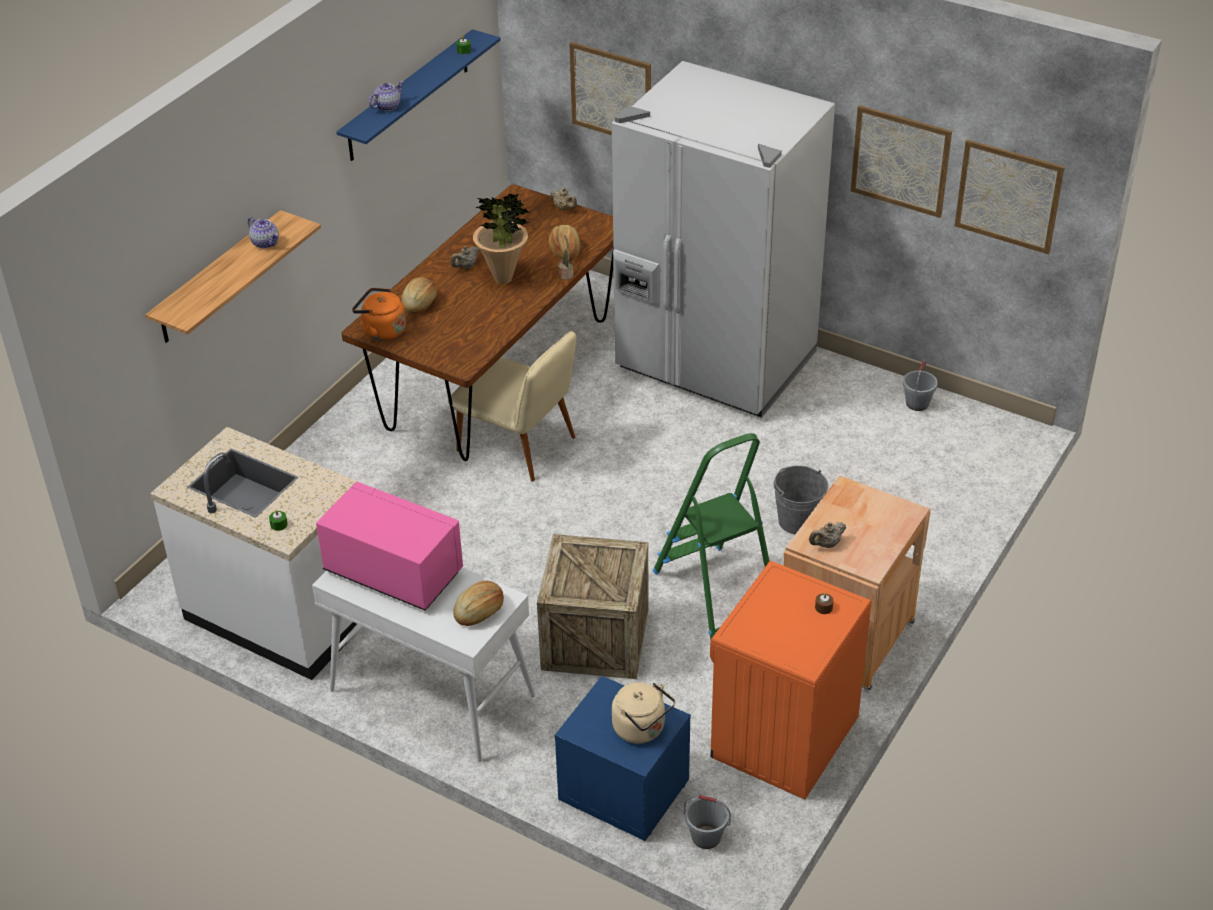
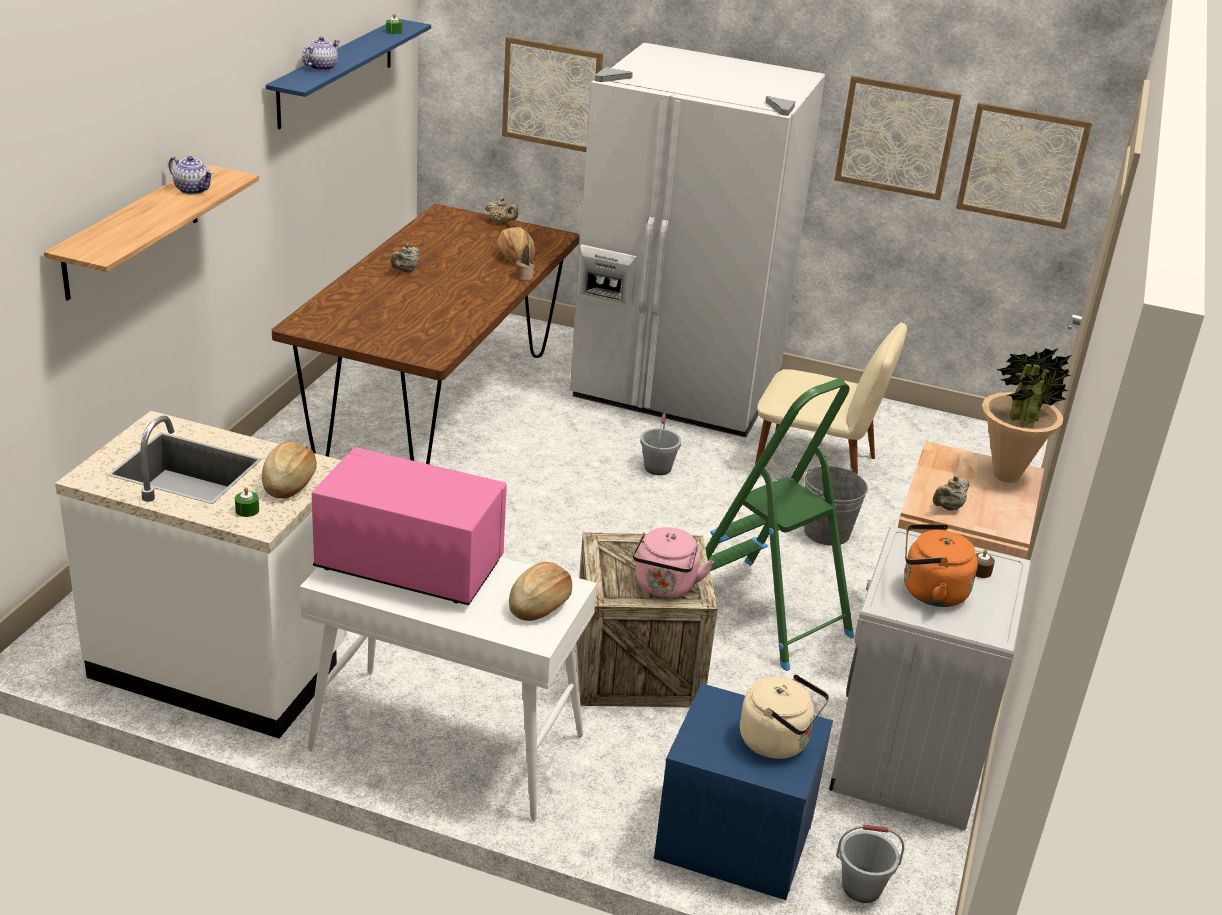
camera: 15 degrees left, 10 degrees down
orange kettle [352,288,406,341] -> orange kettle moved to [904,524,978,607]
bread [402,277,437,315] -> bread moved to [262,442,317,499]
beige chair [448,331,576,482] -> beige chair moved to [755,322,907,475]
potted plant [473,194,531,284] -> potted plant moved to [982,348,1071,483]
orange washing machine [710,561,871,799] -> white washing machine [829,526,1031,830]
grey bucket [902,360,938,411] -> grey bucket moved to [640,413,681,475]
none -> pink kettle [633,527,714,598]

